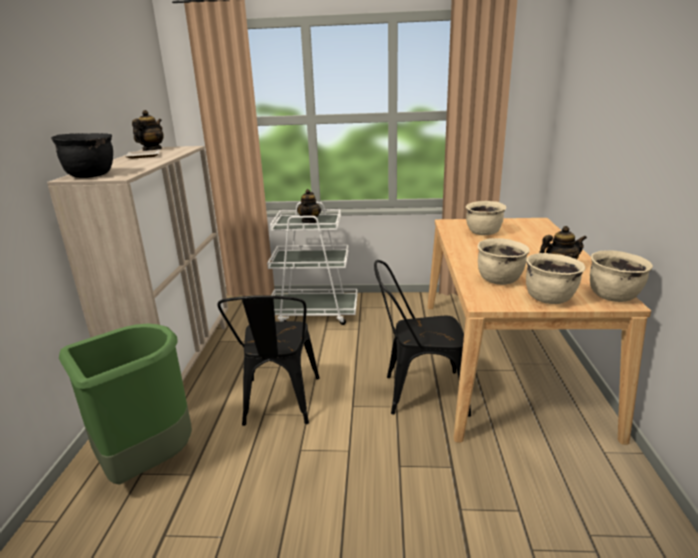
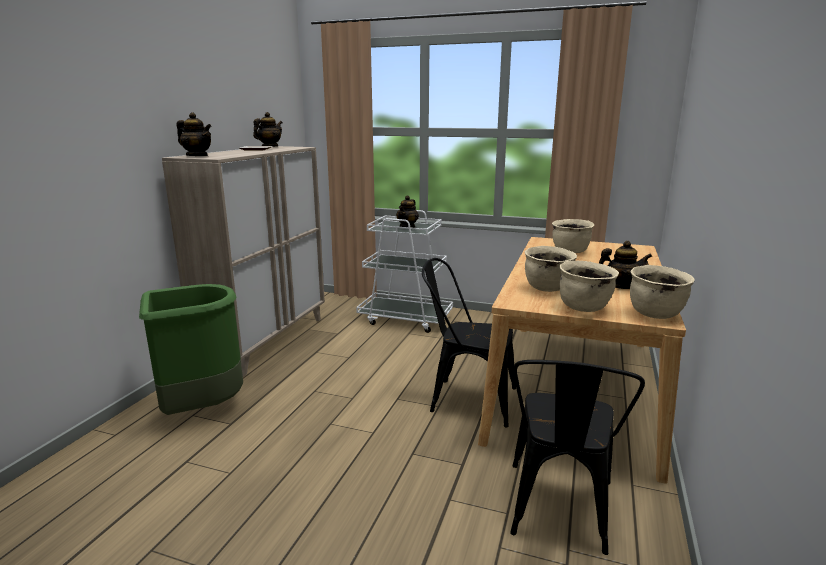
camera: 15 degrees right, 5 degrees down
black cooking pot [51,133,113,178] -> teapot [177,112,211,156]
black chair [217,295,320,426] -> black chair moved to [510,360,645,555]

